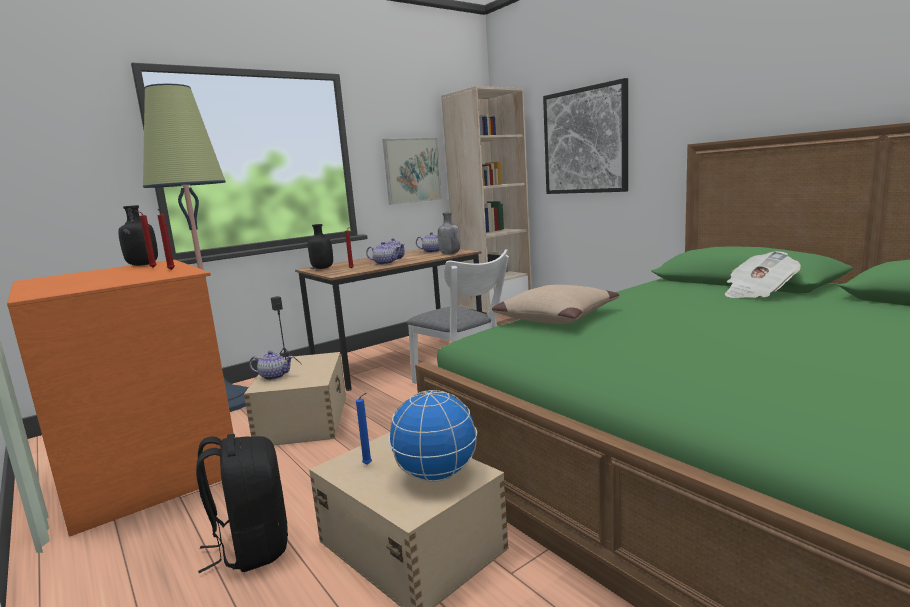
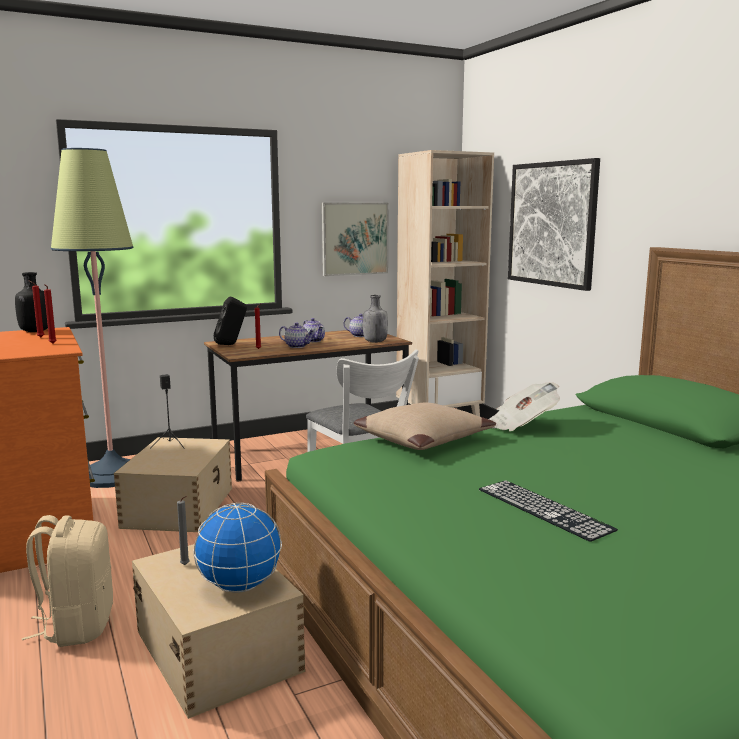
camera: 10 degrees right, 0 degrees up
black backpack [196,434,288,573] -> beige backpack [22,515,113,647]
teapot [249,351,293,380] -> none
black bottle [308,224,333,269] -> black speaker [213,297,247,345]
blue candle [356,393,372,465] -> grey candle [177,496,190,565]
newspaper [725,251,801,298] -> newspaper moved to [489,382,560,431]
none -> keyboard [479,480,618,542]

